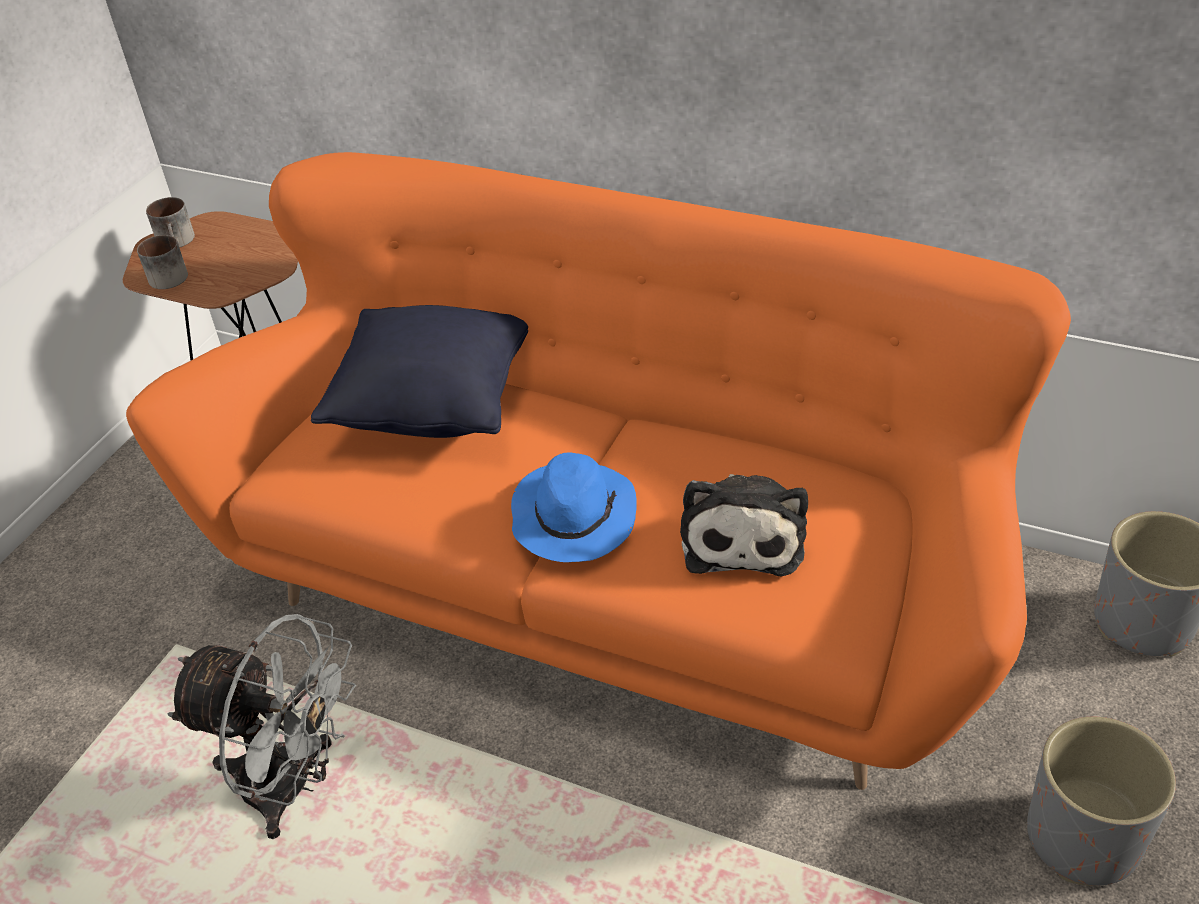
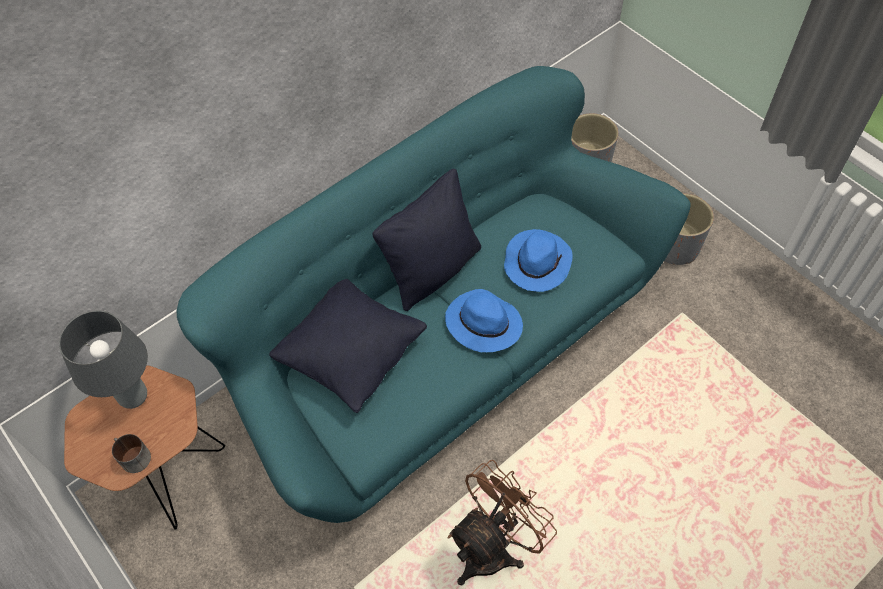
camera: 65 degrees left, 15 degrees up
orange sofa [126,152,1071,790] -> turquoise sofa [176,66,691,523]
mug [146,197,195,247] -> none
grey fan [167,614,356,839] -> brown fan [447,460,557,585]
plush toy [680,474,808,576] -> blue hat [504,229,573,292]
none -> grey table lamp [59,310,148,409]
none -> black pillow [373,169,481,311]

